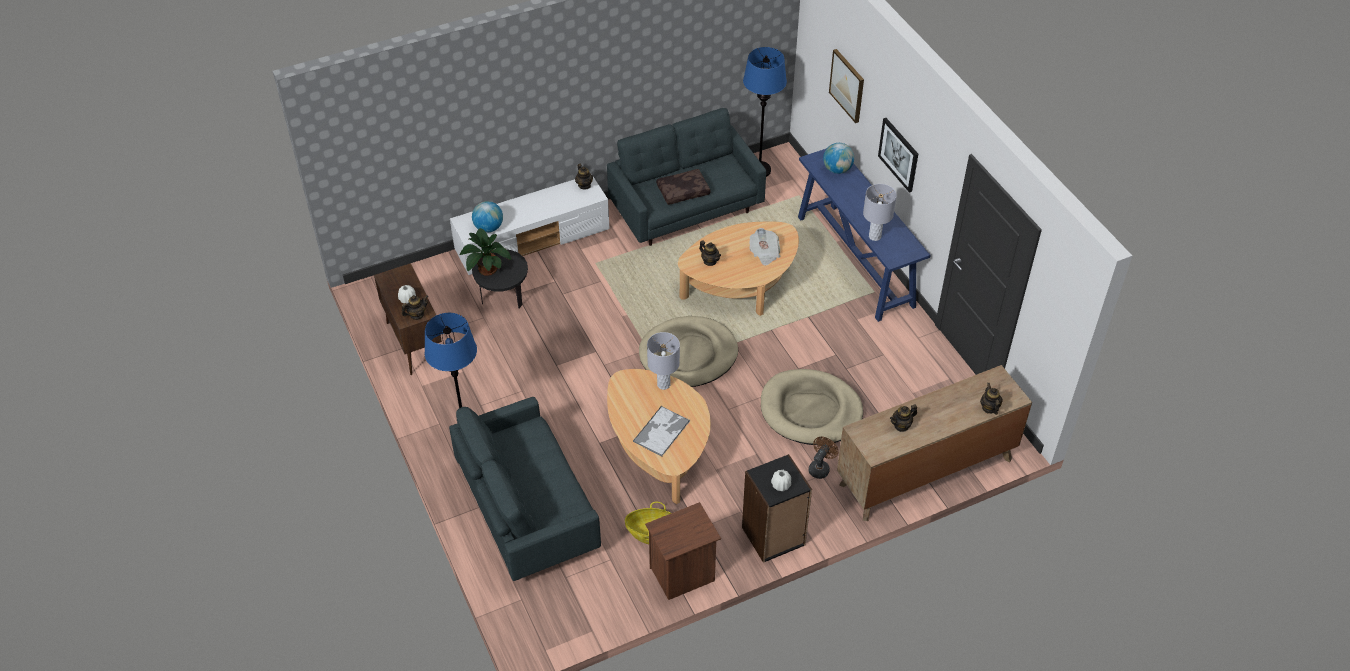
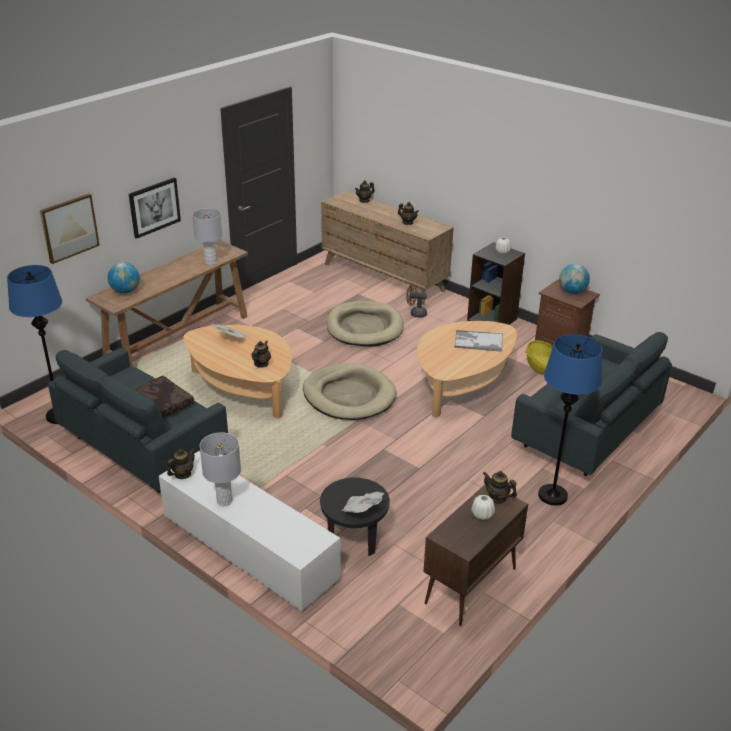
camera: 115 degrees left, 15 degrees down
potted plant [460,228,511,276] -> newspaper [342,492,384,513]
globe [472,201,503,232] -> globe moved to [559,264,590,294]
grey table lamp [647,332,680,390] -> grey table lamp moved to [200,432,241,506]
blue console table [798,148,931,322] -> brown console table [86,240,248,367]

